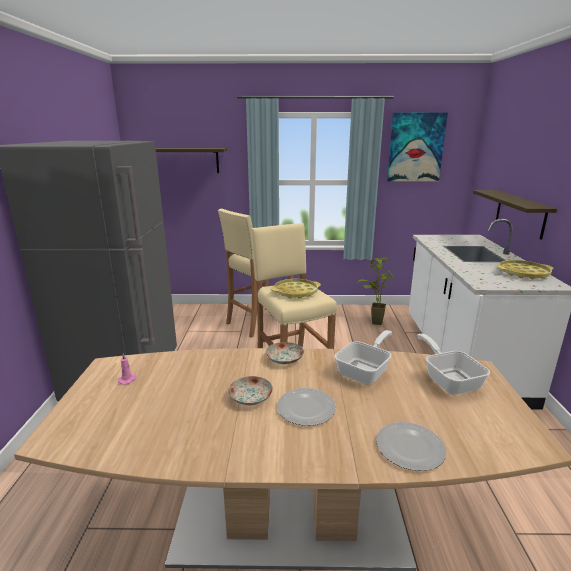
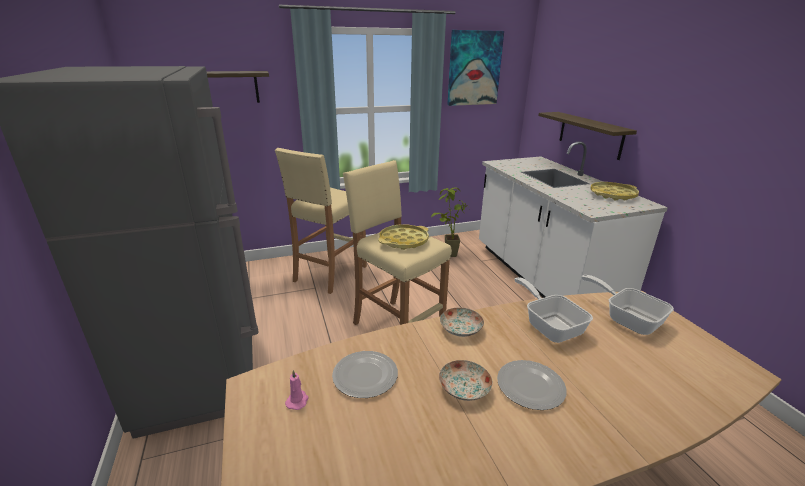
camera: 20 degrees left, 5 degrees up
frying pan [335,330,392,385] -> frying pan turned 45 degrees counterclockwise [515,277,593,343]
plate [376,422,446,471] -> plate moved to [332,351,398,398]

